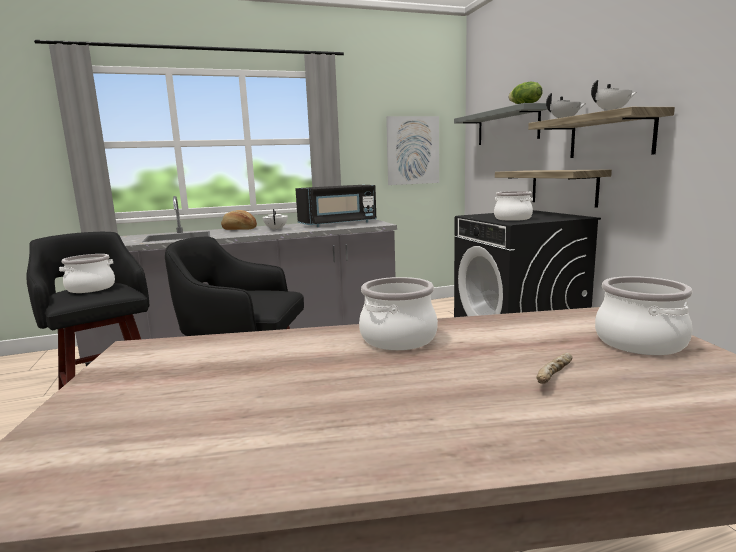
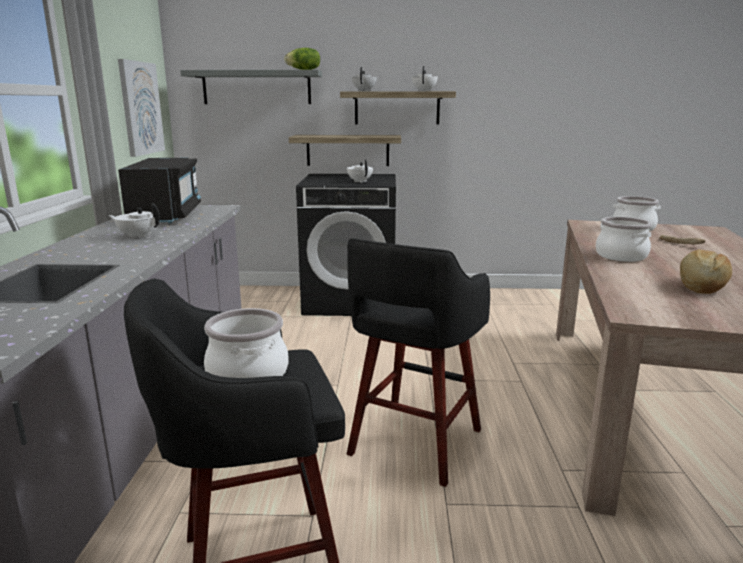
camera: 70 degrees left, 5 degrees up
bread [221,210,257,230] -> bread moved to [680,249,732,294]
cooking pot [494,191,533,221] -> white teapot [347,160,373,183]

